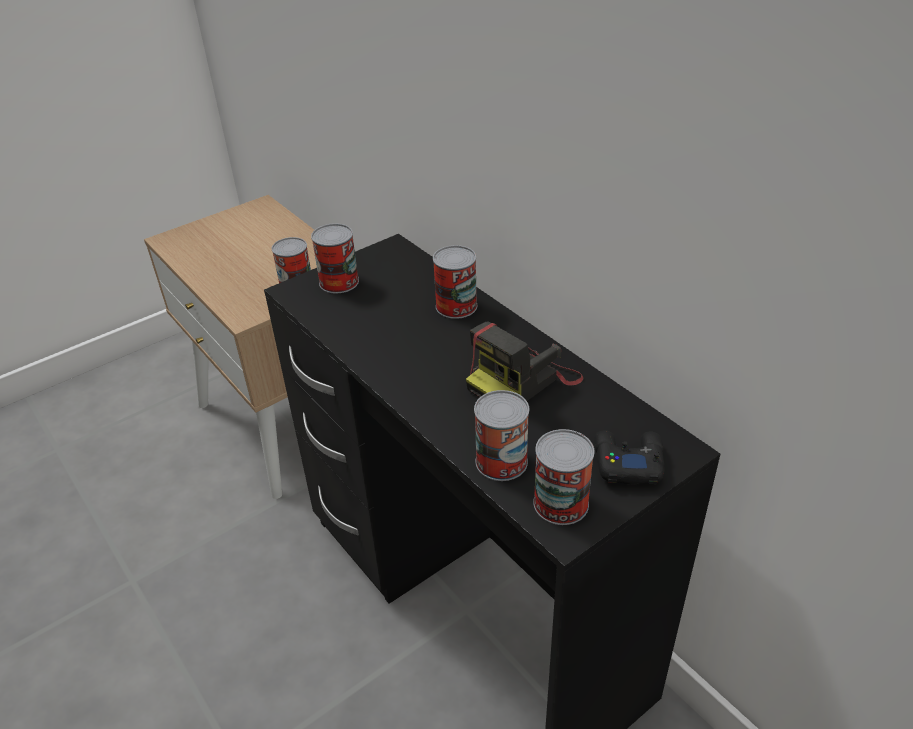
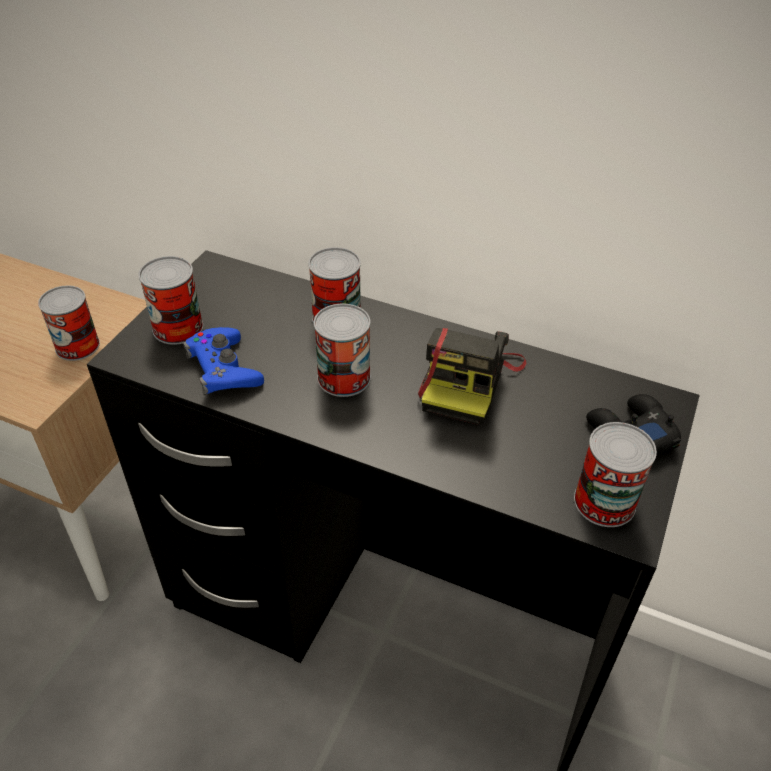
camera: 30 degrees left, 5 degrees up
can [474,390,529,481] -> can moved to [314,304,371,397]
none -> blue game controller [183,327,264,395]

